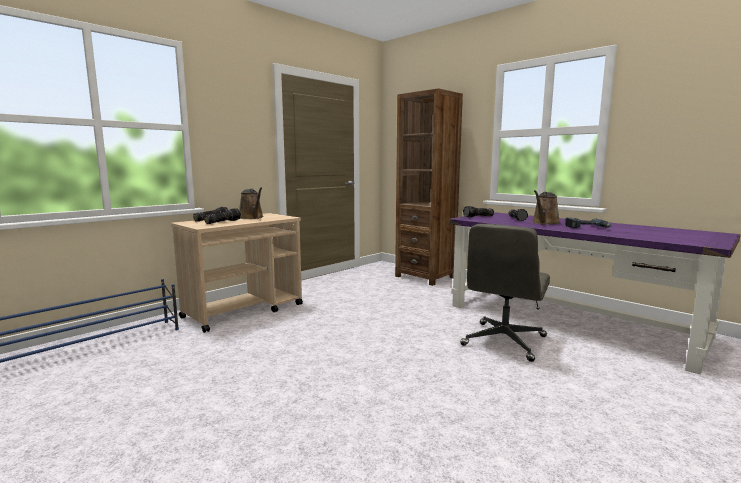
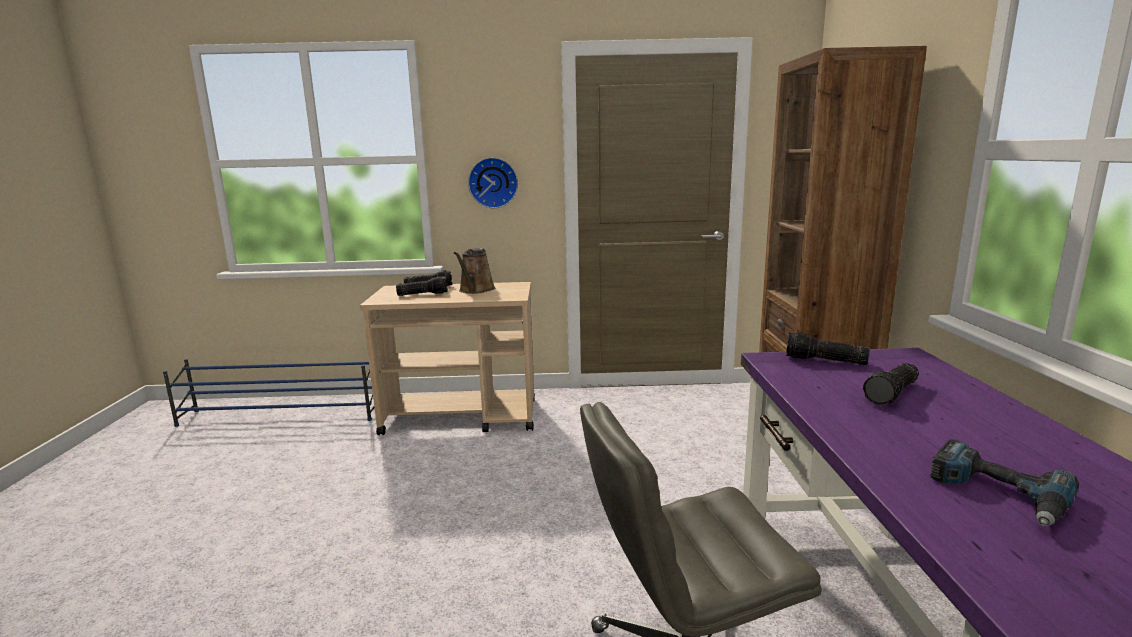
camera: 45 degrees right, 5 degrees up
brown watering can [532,190,560,225] -> none
none -> wall clock [468,157,518,208]

